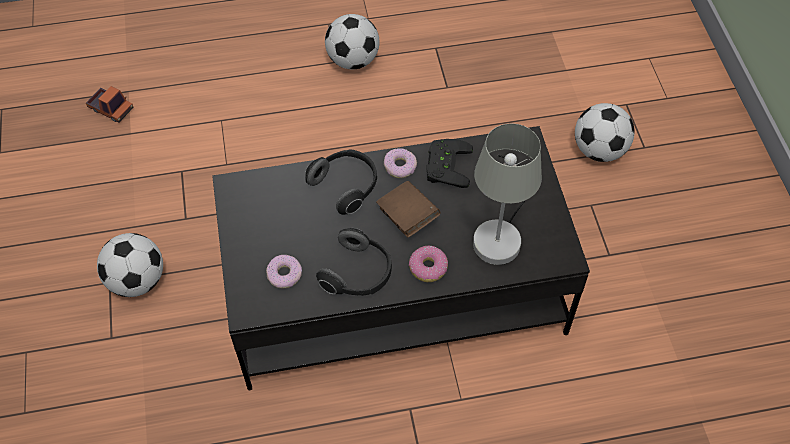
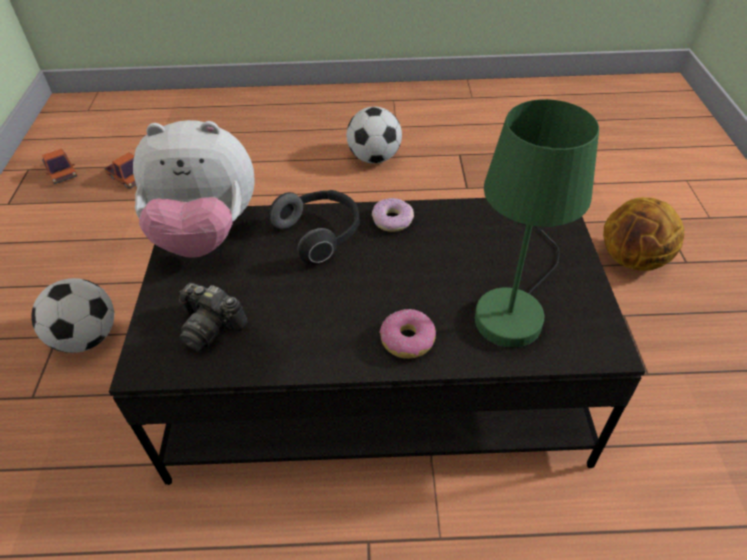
camera: 10 degrees right, 10 degrees down
donut [266,255,302,289] -> camera [179,283,248,351]
headphones [316,228,392,296] -> none
brown book [376,181,441,237] -> none
black game controller [427,139,473,188] -> none
grey table lamp [473,123,542,265] -> green table lamp [475,99,599,348]
football [575,103,635,162] -> basketball [603,197,684,271]
none -> toy truck [42,149,77,184]
none -> plush toy [133,120,255,258]

